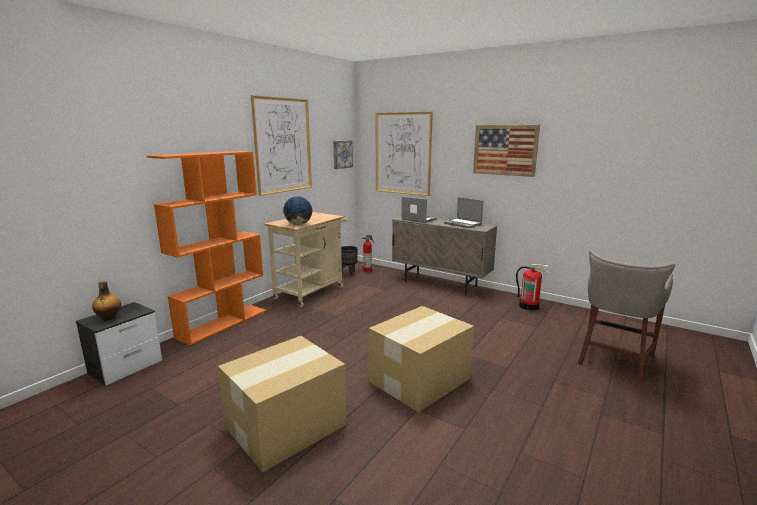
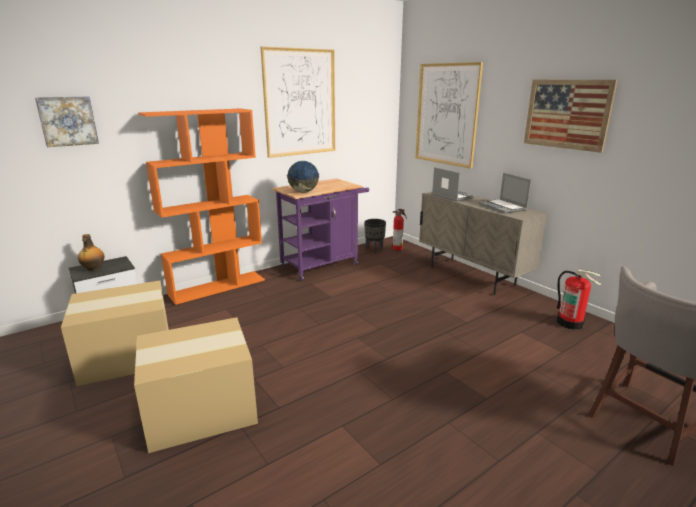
camera: 20 degrees right, 5 degrees up
beige cart [264,212,348,307] -> purple cart [272,179,369,281]
picture [333,140,353,169] -> picture moved to [35,96,99,147]
cardboard box [368,306,474,413] -> cardboard box moved to [61,280,169,386]

